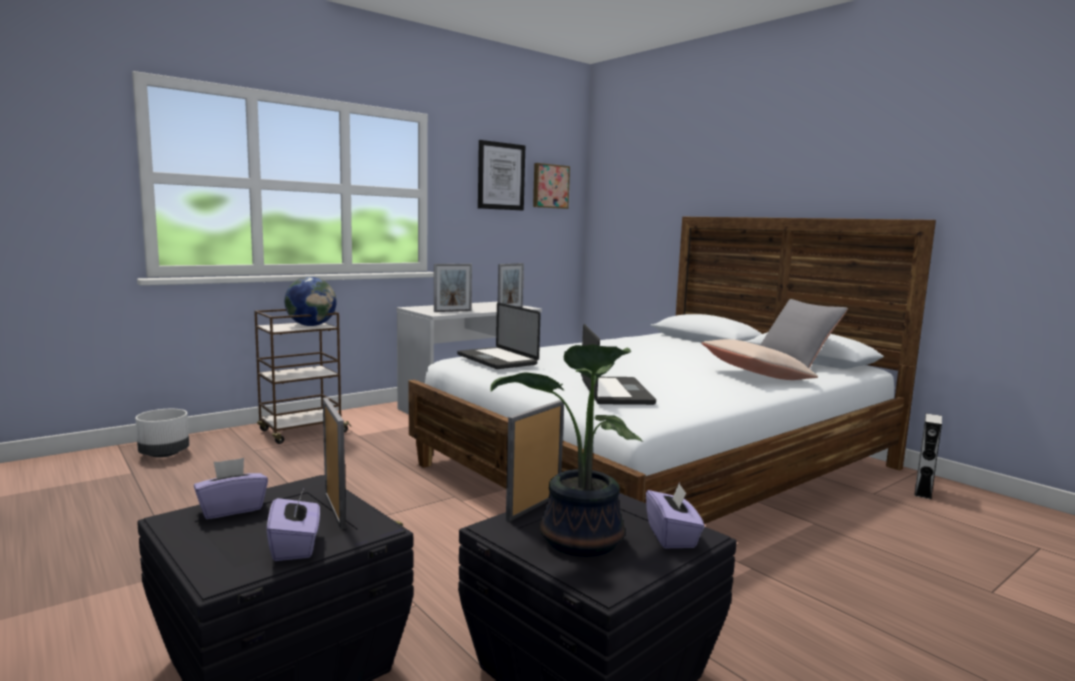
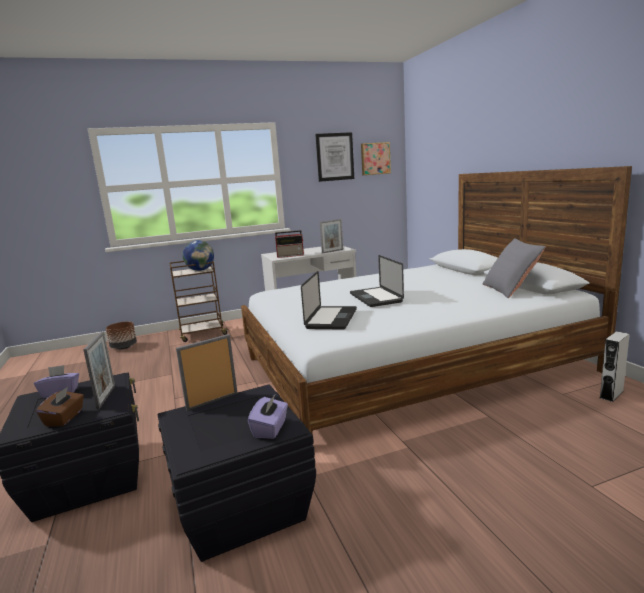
camera: 20 degrees right, 5 degrees up
white planter [135,409,189,458] -> brown planter [106,322,137,350]
purple tissue box [267,489,320,561] -> brown tissue box [36,387,84,427]
picture frame [434,264,472,312] -> radio [275,230,304,258]
laptop [457,303,541,369] -> laptop moved to [350,255,404,307]
potted plant [490,344,643,557] -> none
beige pillow [702,339,818,380] -> none

